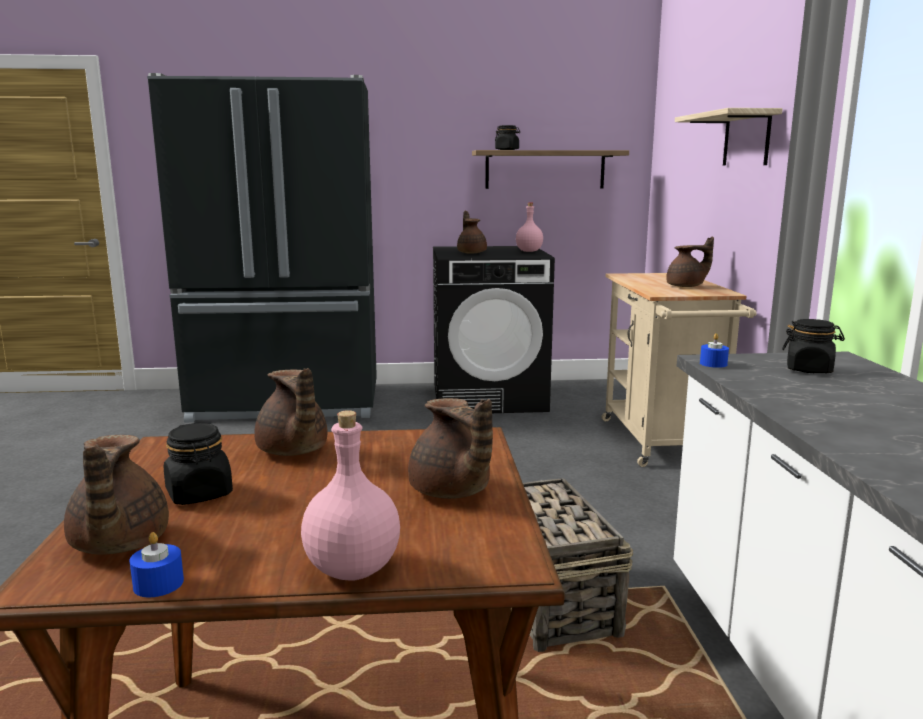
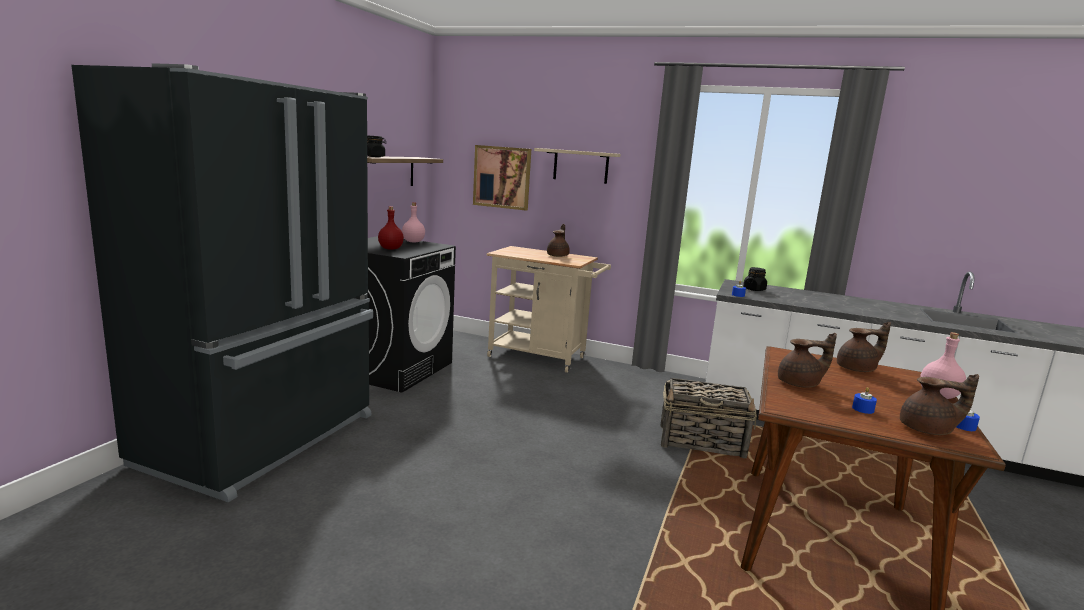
camera: 65 degrees left, 0 degrees up
black jar [164,423,233,505] -> blue candle [852,387,877,414]
brown teapot [457,211,487,254] -> red bottle [378,206,404,250]
none -> picture [473,145,531,211]

